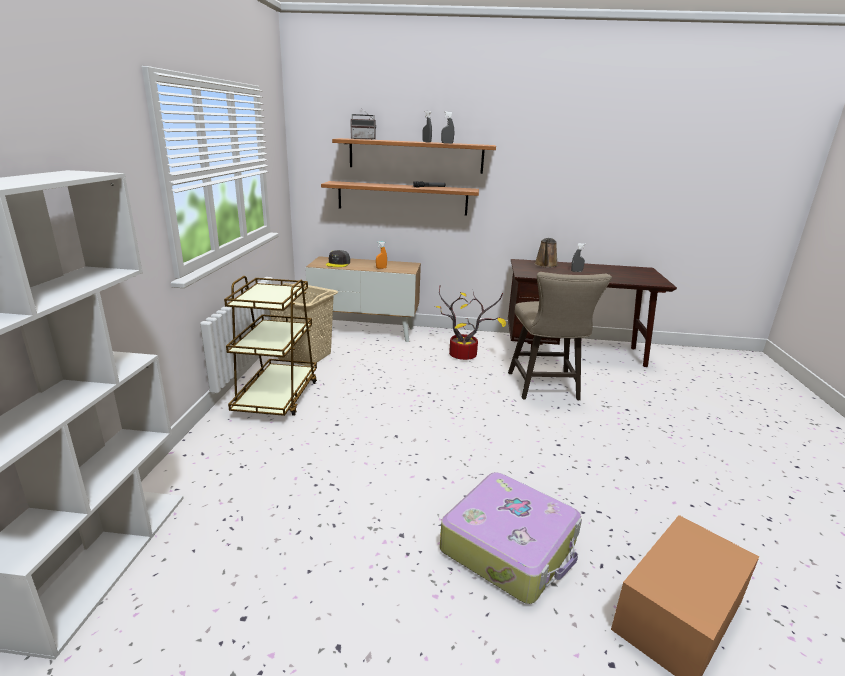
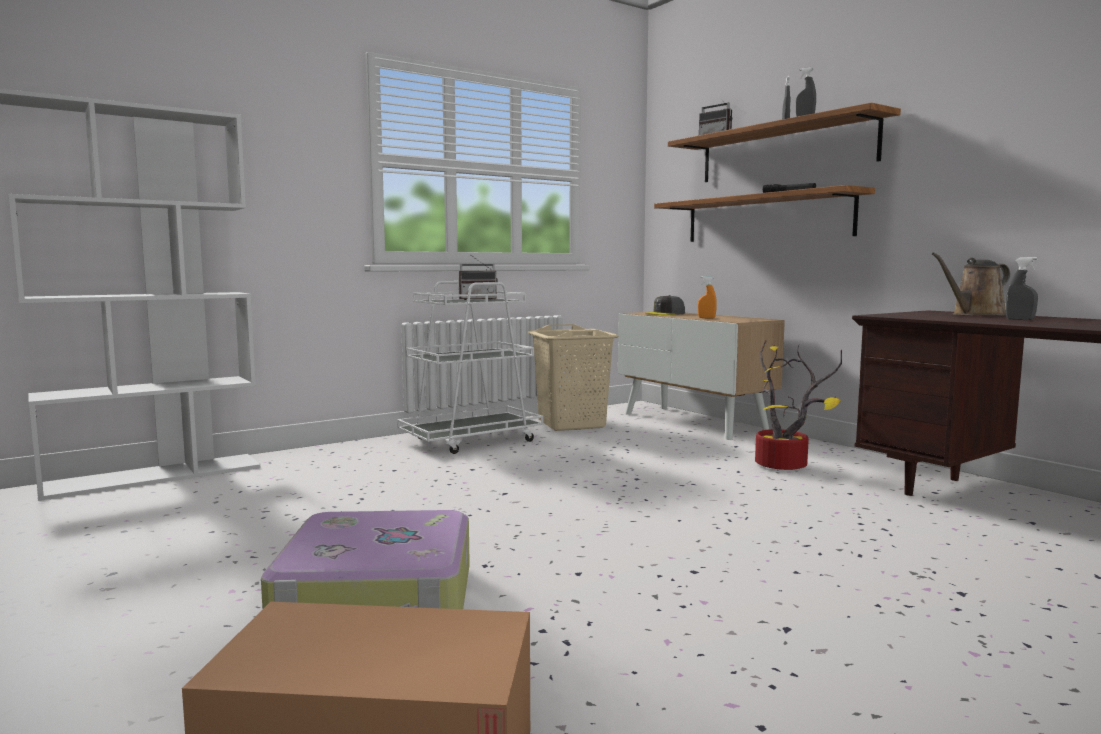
camera: 50 degrees right, 15 degrees down
brown cart [224,276,317,416] -> white cart [397,281,543,454]
beige stool [508,272,612,400] -> none
none -> radio [458,256,498,300]

